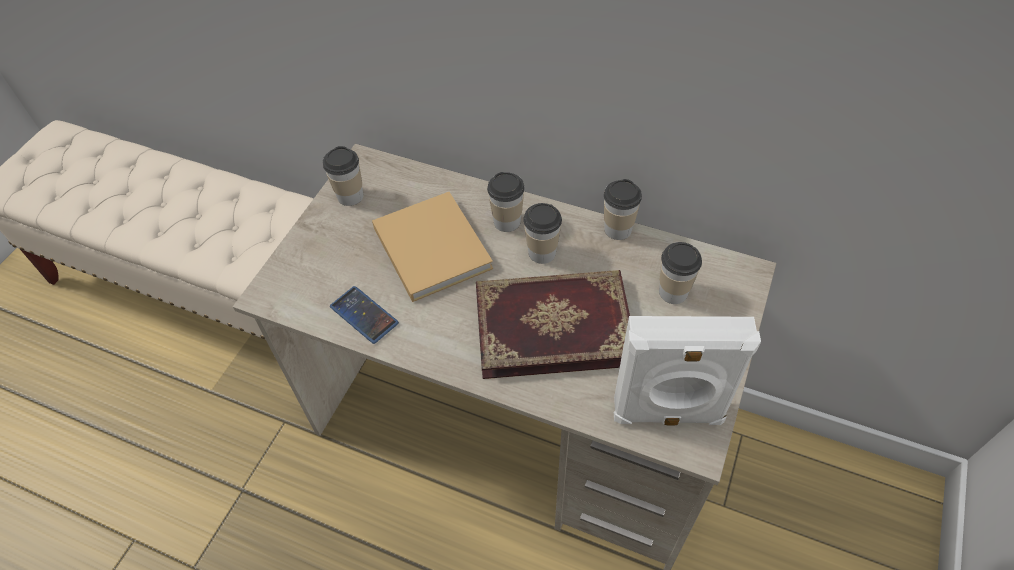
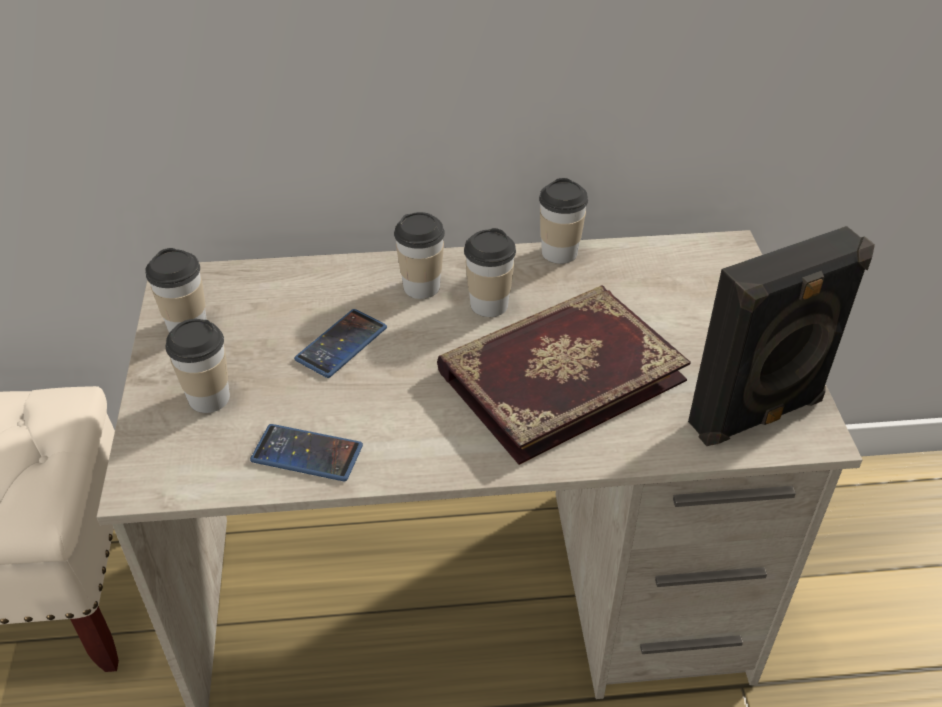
camera: 30 degrees left, 10 degrees down
beige book [372,192,493,302] -> phone [294,309,387,378]
white speaker [614,316,761,426] -> black speaker [688,226,875,446]
cup [659,242,702,304] -> cup moved to [165,319,230,413]

